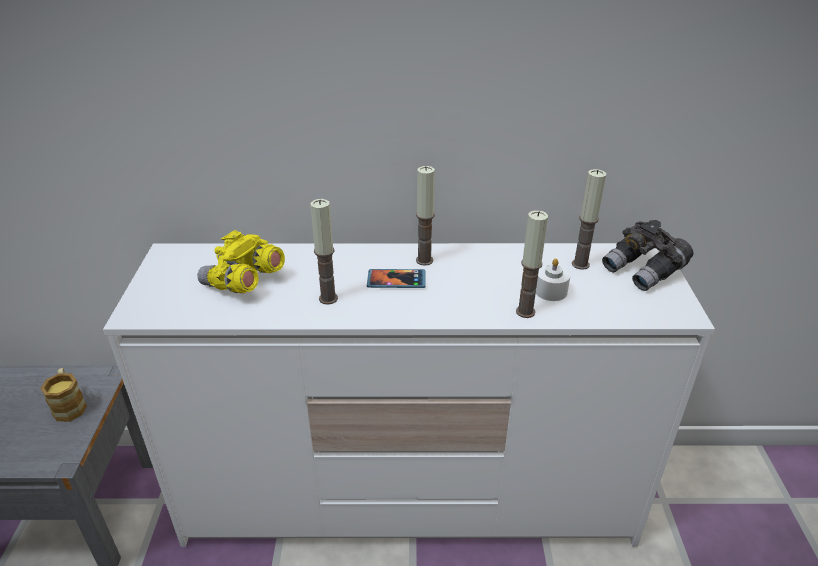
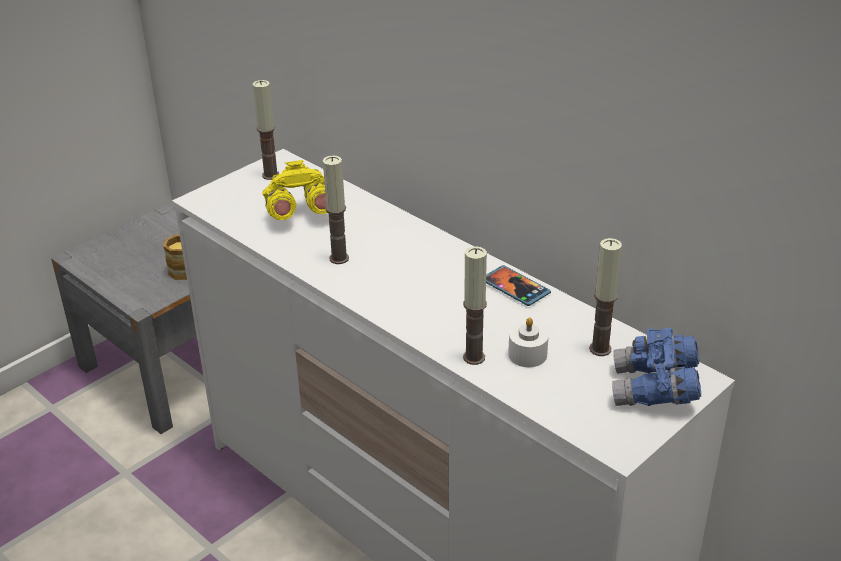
camera: 45 degrees right, 0 degrees up
phone [367,269,426,288] -> phone moved to [486,265,551,306]
candle [416,166,435,266] -> candle moved to [253,80,279,180]
grey binoculars [602,220,693,291] -> blue binoculars [612,328,701,406]

